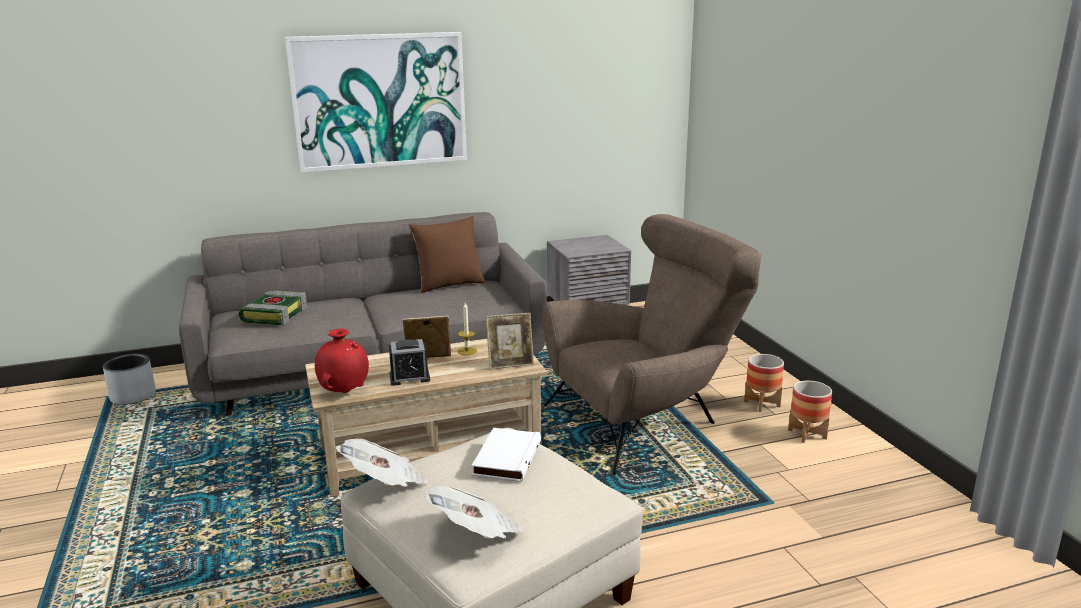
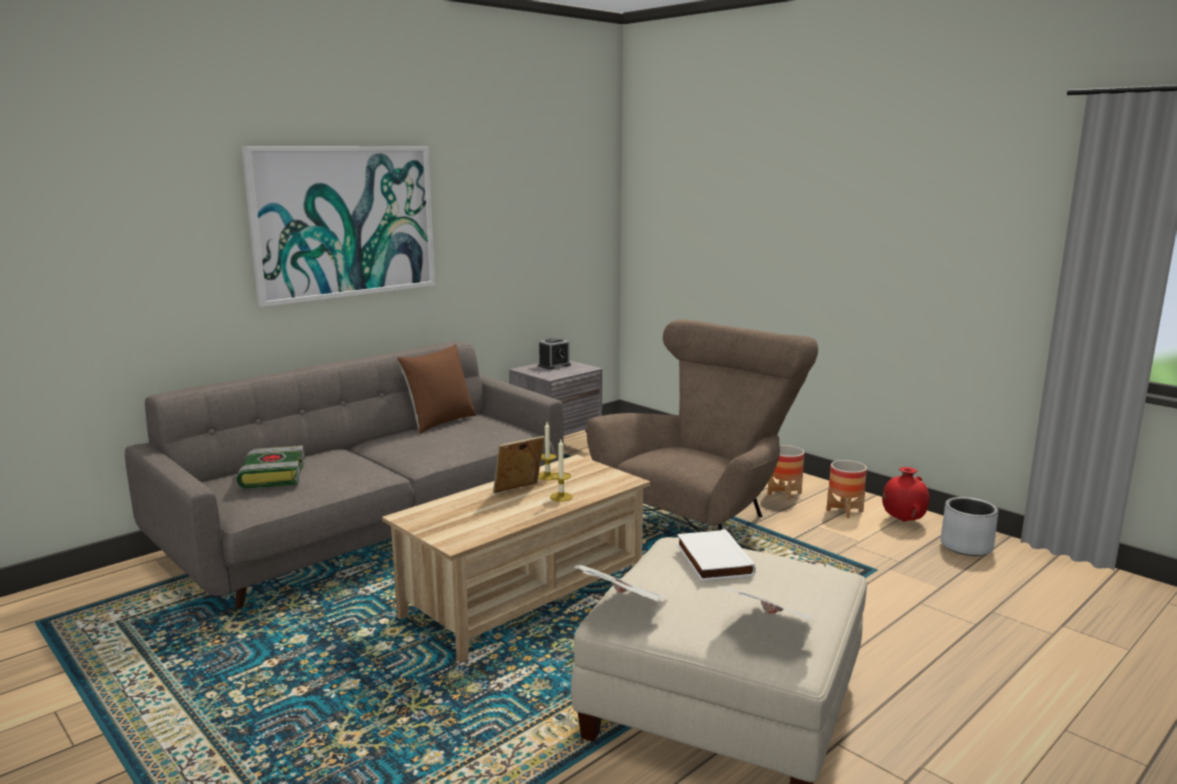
camera: 25 degrees left, 5 degrees down
grey planter [103,354,156,405] -> grey planter moved to [941,497,999,556]
red vase [315,329,369,393] -> red vase moved to [882,467,930,522]
alarm clock [389,339,430,386] -> alarm clock moved to [538,338,571,370]
picture frame [486,313,534,370] -> none
none -> candle [550,440,573,502]

